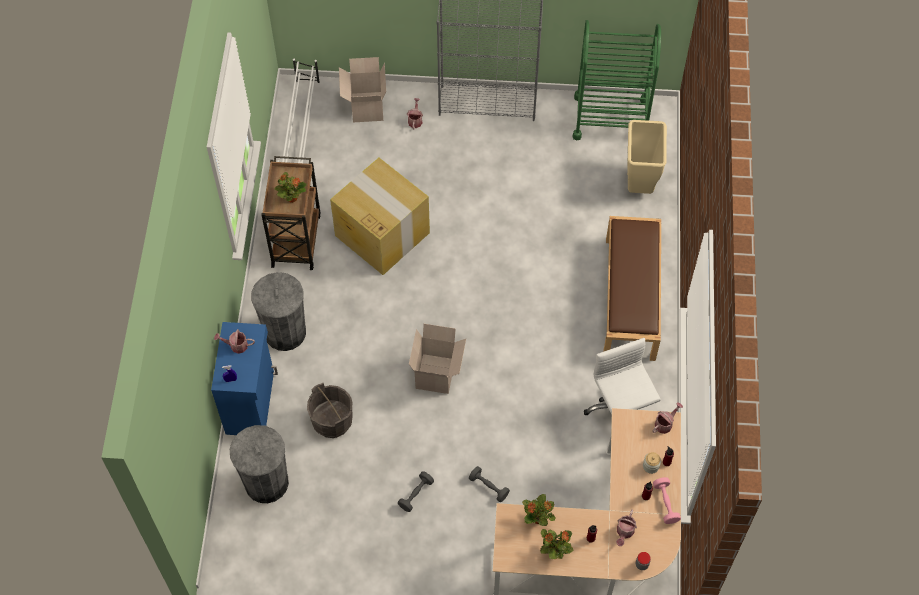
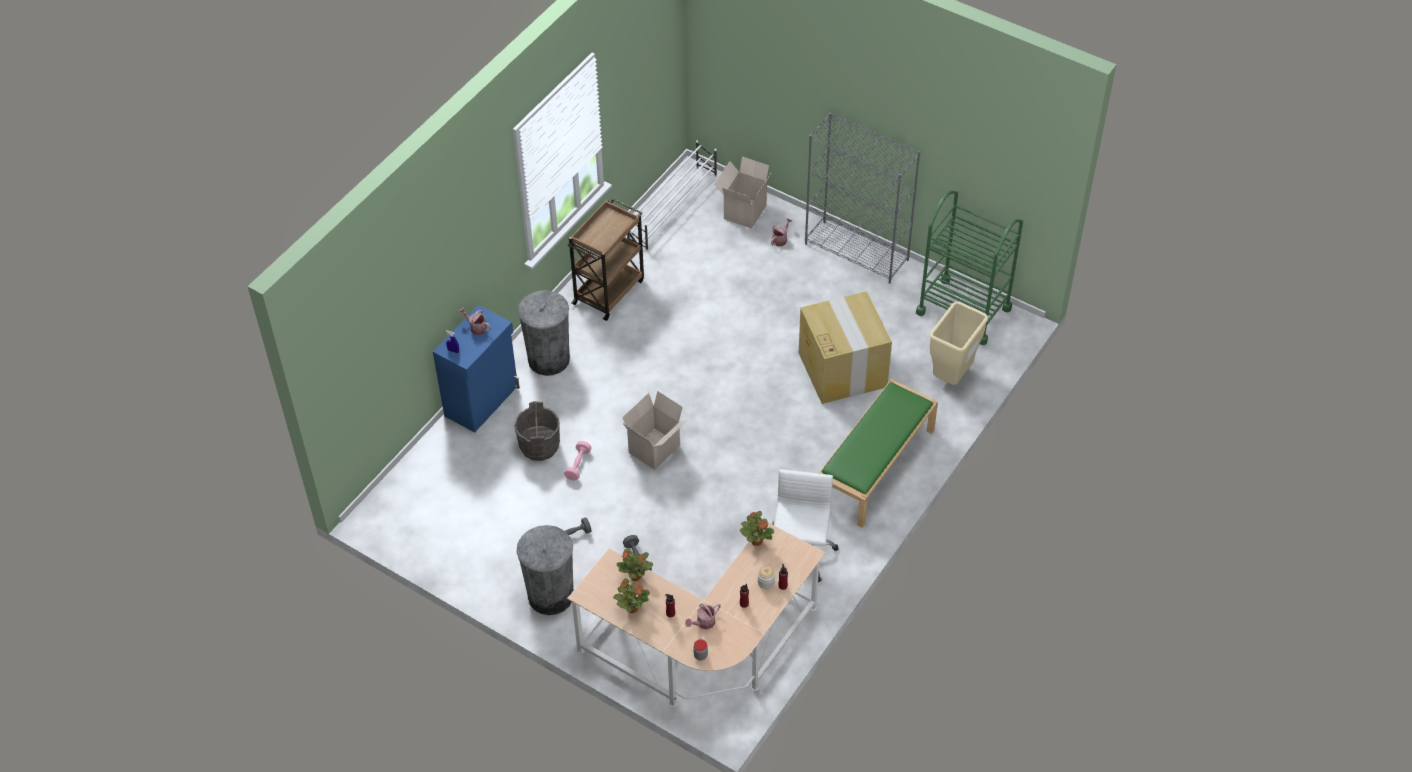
camera: 30 degrees right, 10 degrees down
grey trash can [230,425,289,503] -> grey trash can moved to [516,525,574,615]
potted plant [274,172,307,203] -> potted plant moved to [740,511,774,546]
cardboard box [330,158,430,275] -> cardboard box moved to [799,291,892,404]
brown bench [603,216,661,361] -> green bench [819,379,938,527]
watering can [652,402,683,434] -> none
pink dumbbell [653,477,681,524] -> pink dumbbell moved to [564,441,592,480]

